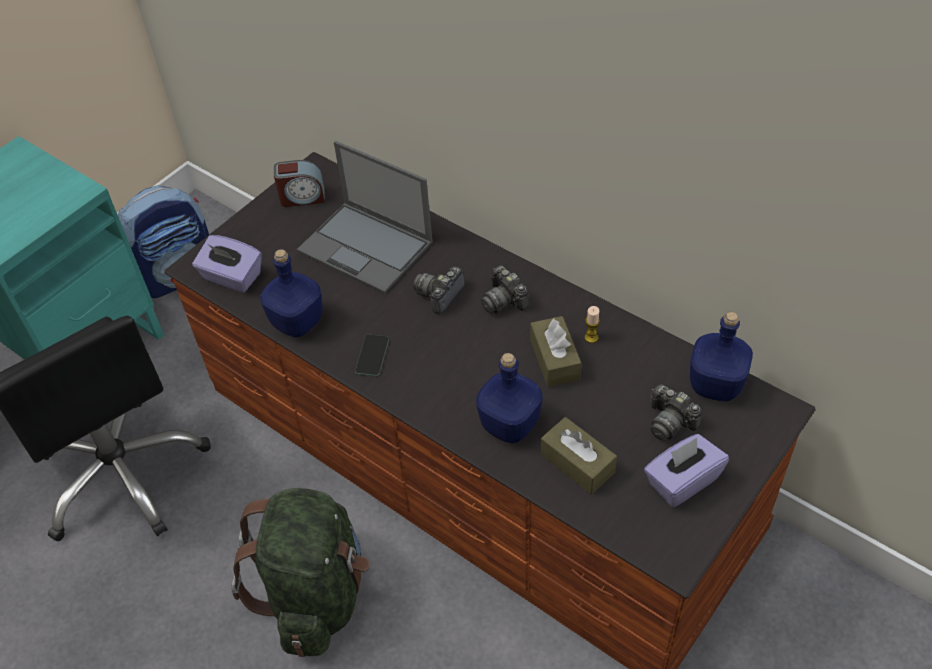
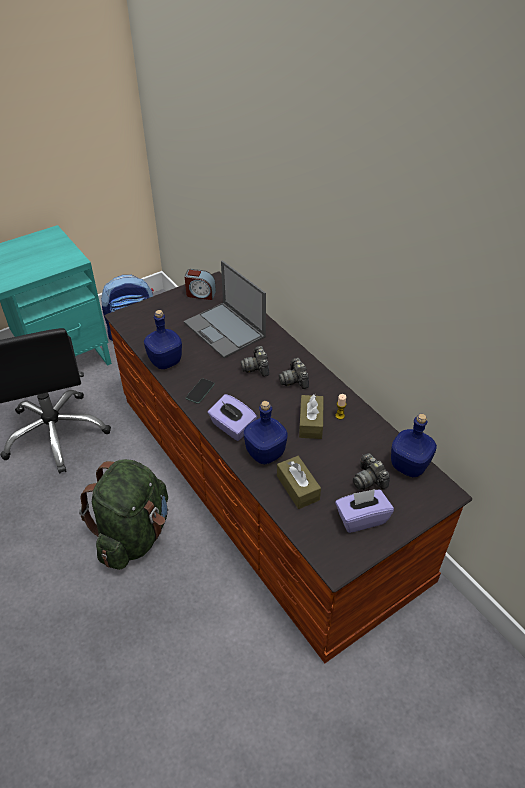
camera: 15 degrees right, 5 degrees down
purple tissue box [192,235,262,293] -> purple tissue box moved to [208,394,257,441]
camera [413,267,465,314] -> camera turned 60 degrees counterclockwise [241,346,269,377]

